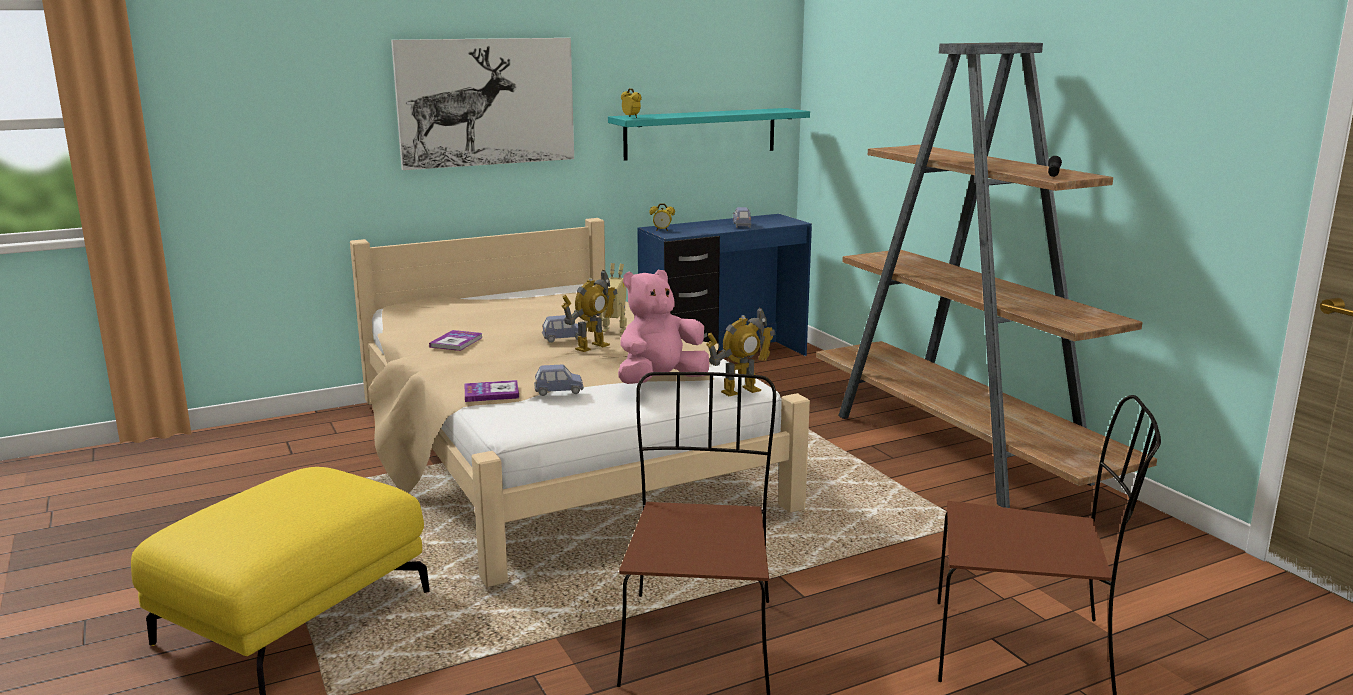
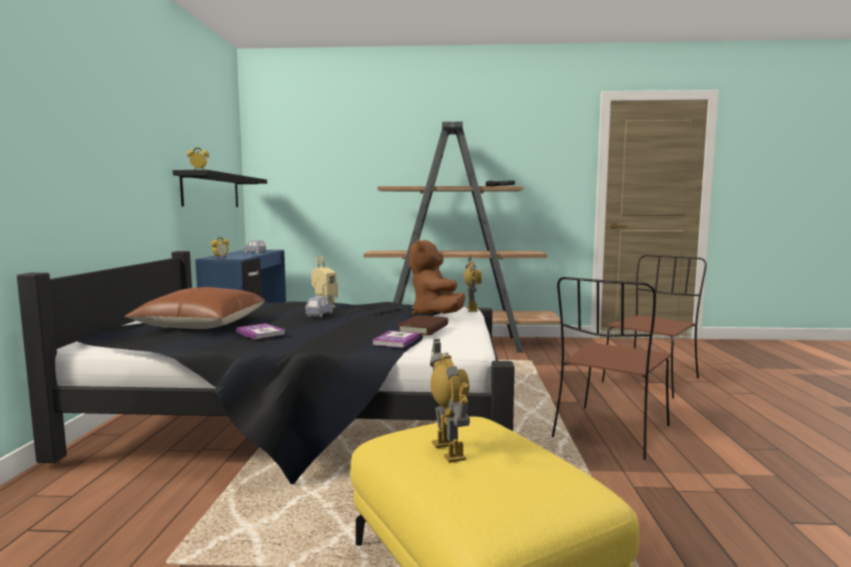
camera: 60 degrees left, 10 degrees down
beige bed [350,218,810,587] -> black bed [17,251,515,484]
picture [391,38,574,170] -> none
blue toy car [534,364,584,396] -> brown book [397,315,448,336]
toy robot [562,270,618,352] -> toy robot moved to [430,339,470,463]
turquoise shelf [608,108,810,161] -> black shelf [173,170,267,207]
brown chair [617,372,776,695] -> brown chair turned 90 degrees counterclockwise [552,277,671,460]
pink plush toy [618,270,709,384] -> brown plush toy [409,240,465,316]
none -> brown pillow [124,287,265,329]

